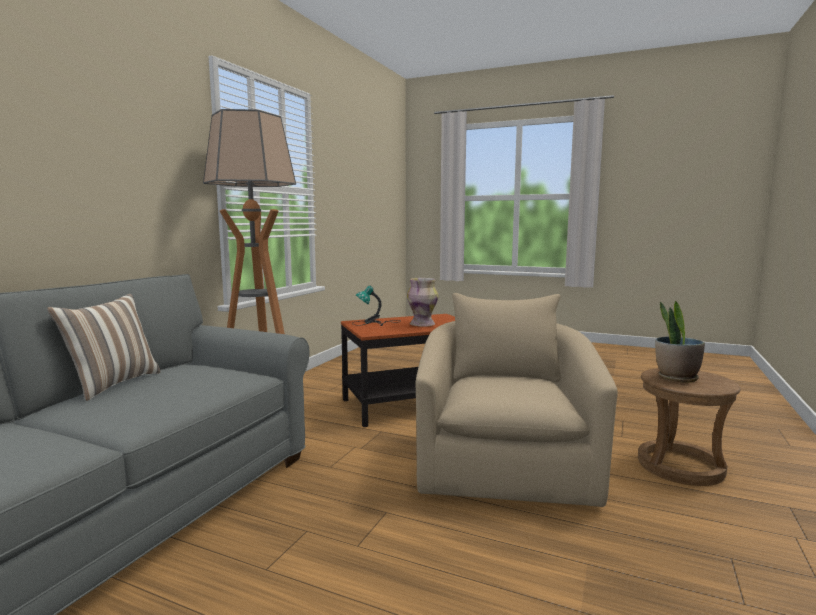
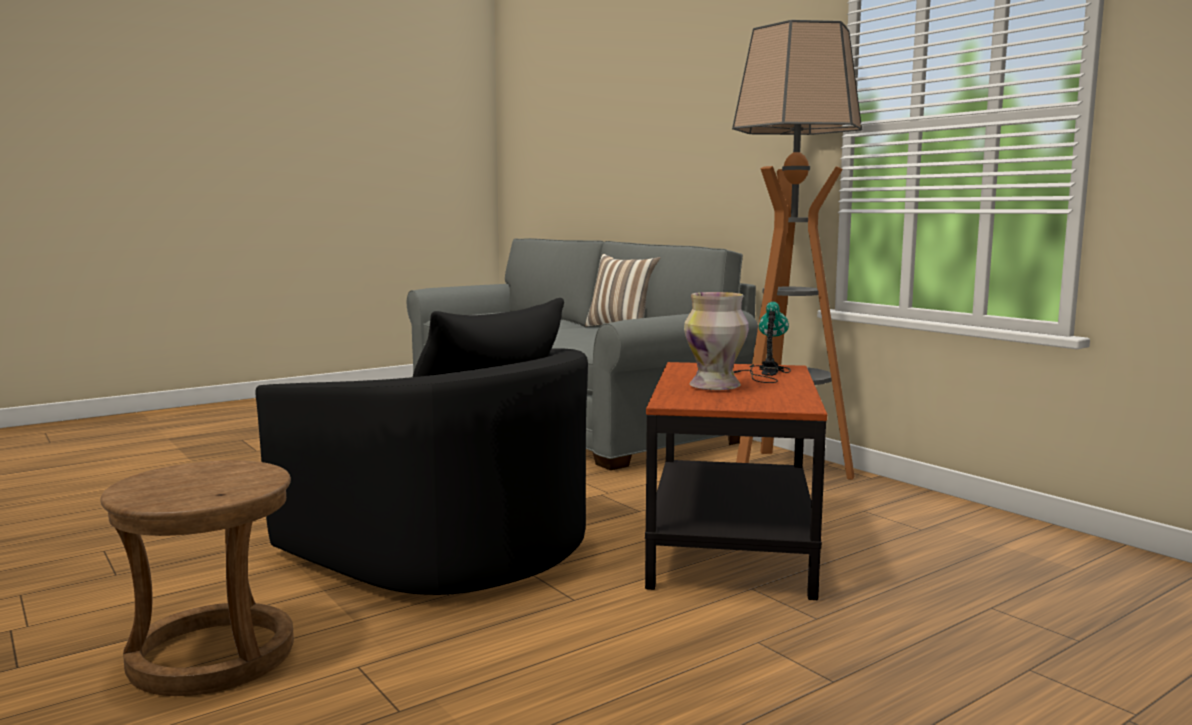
camera: 120 degrees right, 0 degrees up
beige armchair [415,293,618,507] -> black armchair [255,298,588,595]
potted plant [655,301,705,383] -> none

